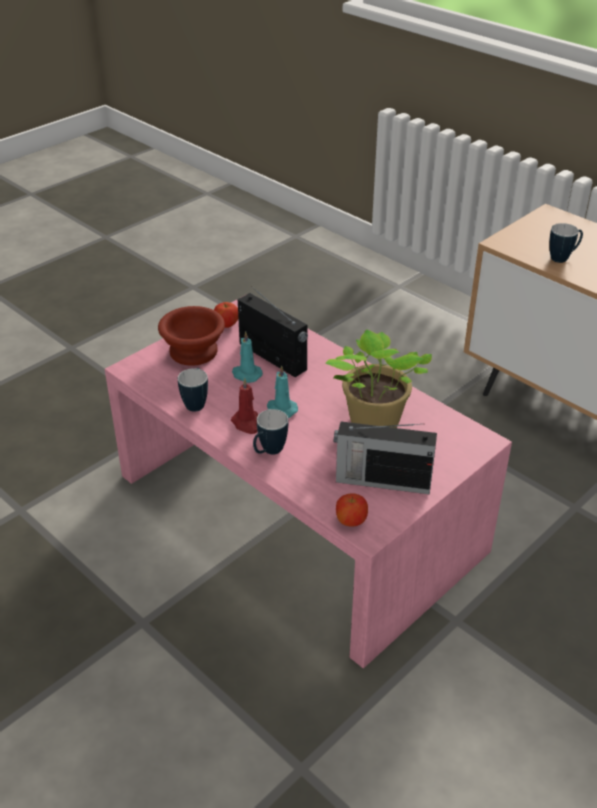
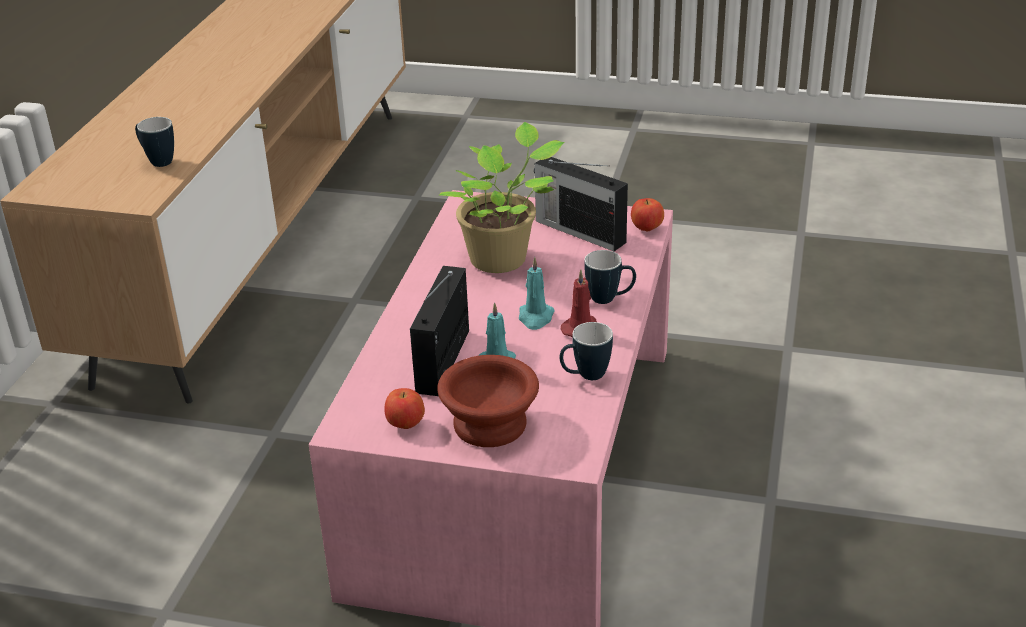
camera: 120 degrees left, 5 degrees down
radio [334,422,437,494] -> radio turned 150 degrees clockwise [534,157,628,251]

